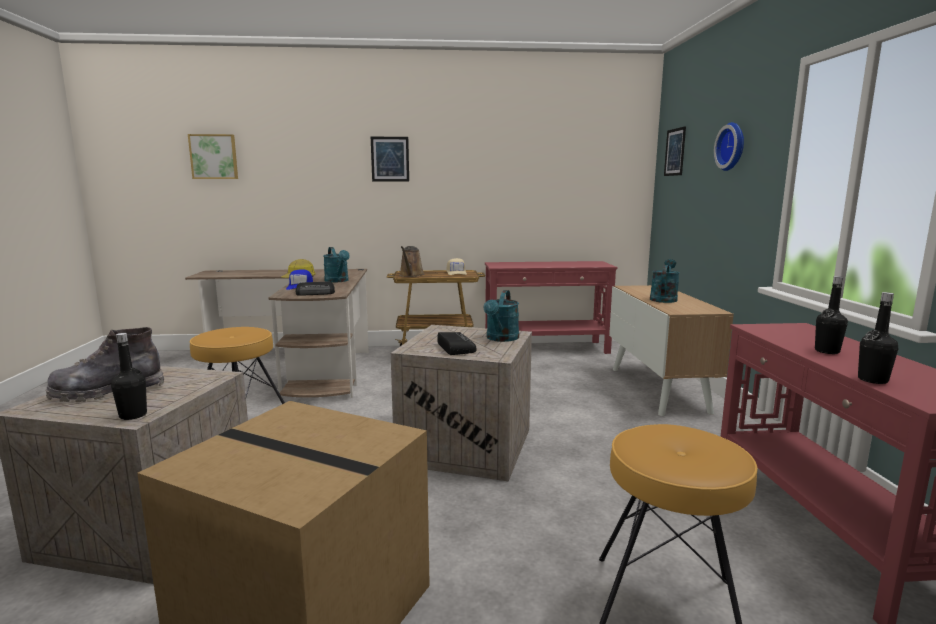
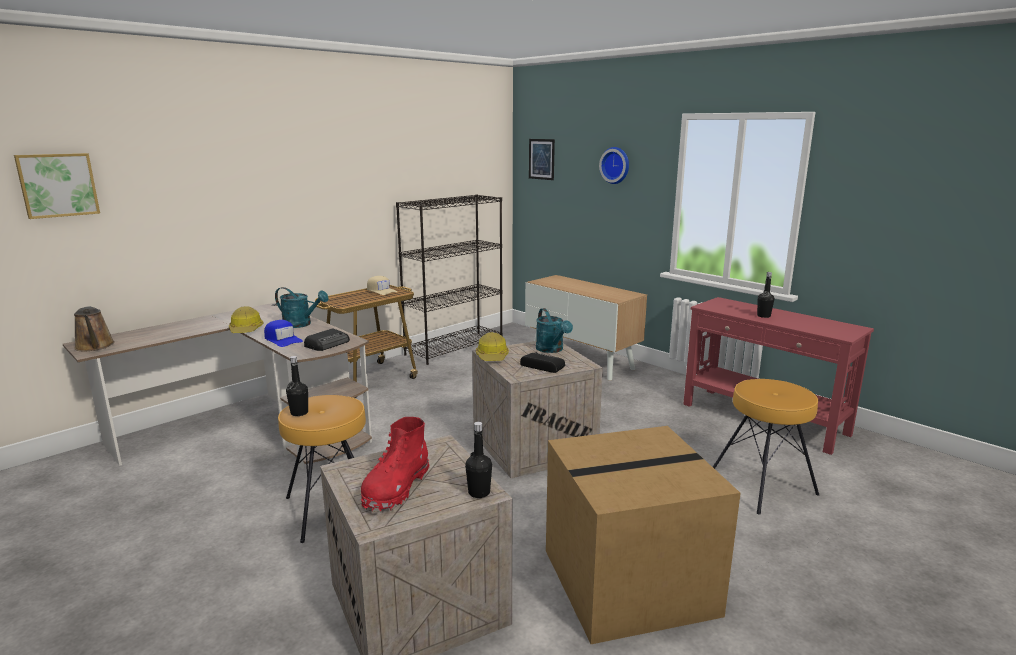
camera: 40 degrees left, 5 degrees up
grey boot [45,327,164,402] -> red boot [361,417,430,513]
picture [371,137,409,181] -> none
brown watering can [399,246,424,277] -> brown watering can moved to [74,306,115,352]
red console table [485,261,617,354] -> black bookcase [396,194,503,365]
turquoise watering can [650,259,680,303] -> none
black bottle [858,292,898,384] -> black bottle moved to [286,356,308,416]
none -> hard hat [476,332,509,361]

